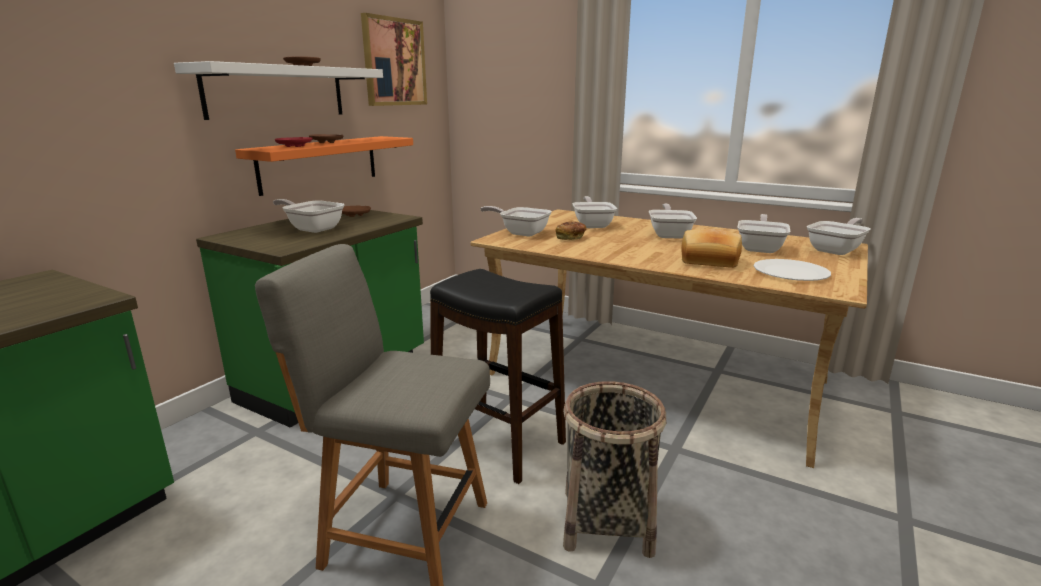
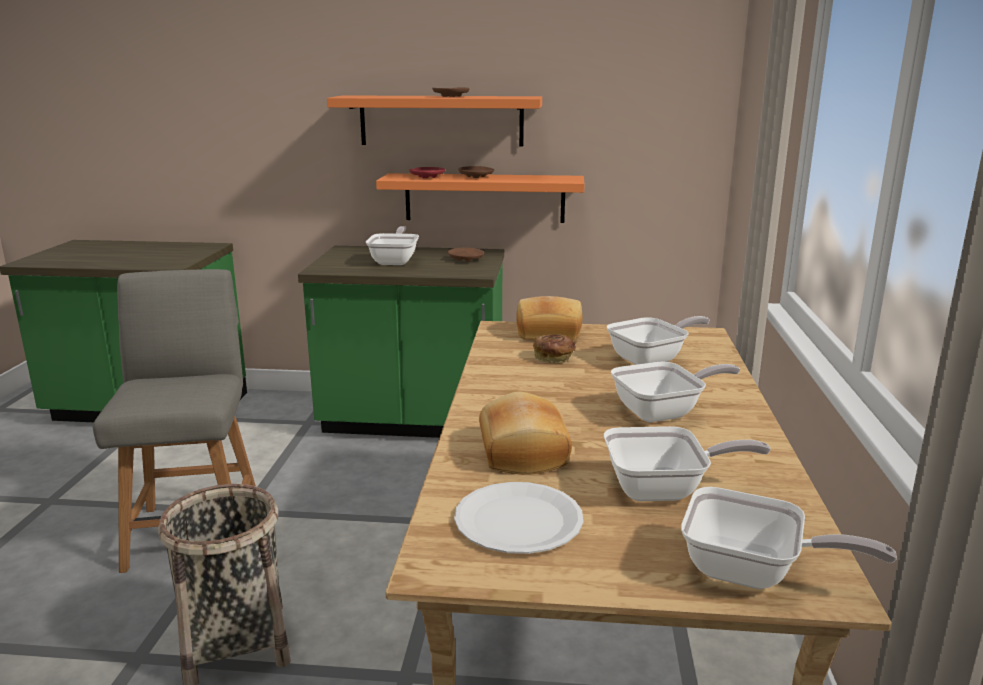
camera: 65 degrees right, 0 degrees up
white shelf [174,61,383,120] -> orange shelf [327,95,542,147]
picture [361,13,427,106] -> none
black stool [430,269,566,484] -> none
frying pan [480,206,552,237] -> bread [516,296,582,340]

